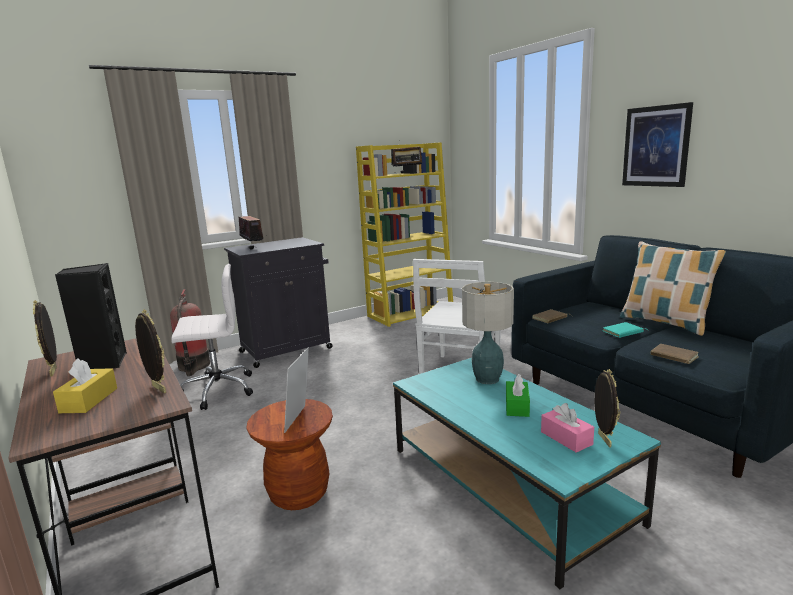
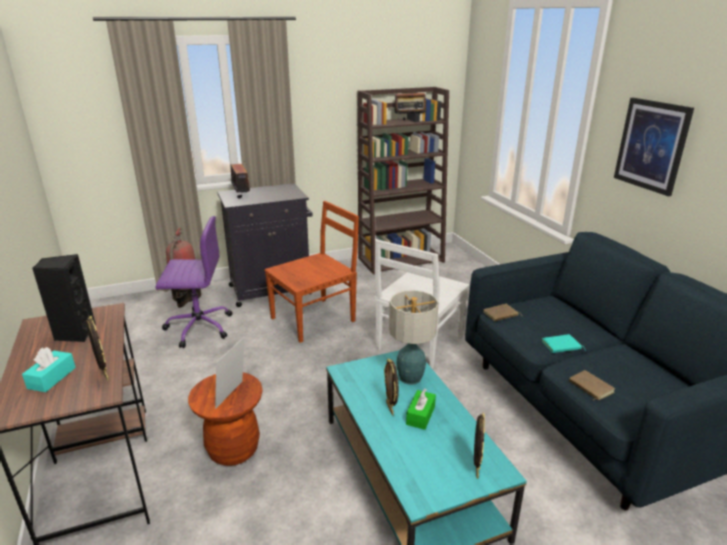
camera: 10 degrees right, 10 degrees up
picture frame [33,300,57,377] -> picture frame moved to [384,359,399,415]
yellow tissue box [53,358,117,413] -> turquoise tissue box [22,347,76,392]
white office chair [171,264,253,410] -> purple office chair [156,216,232,348]
yellow bookcase [356,142,453,327] -> brown bookcase [357,87,449,275]
pink tissue box [541,403,594,452] -> none
pillow [620,241,726,336] -> none
none -> brown chair [264,201,359,343]

